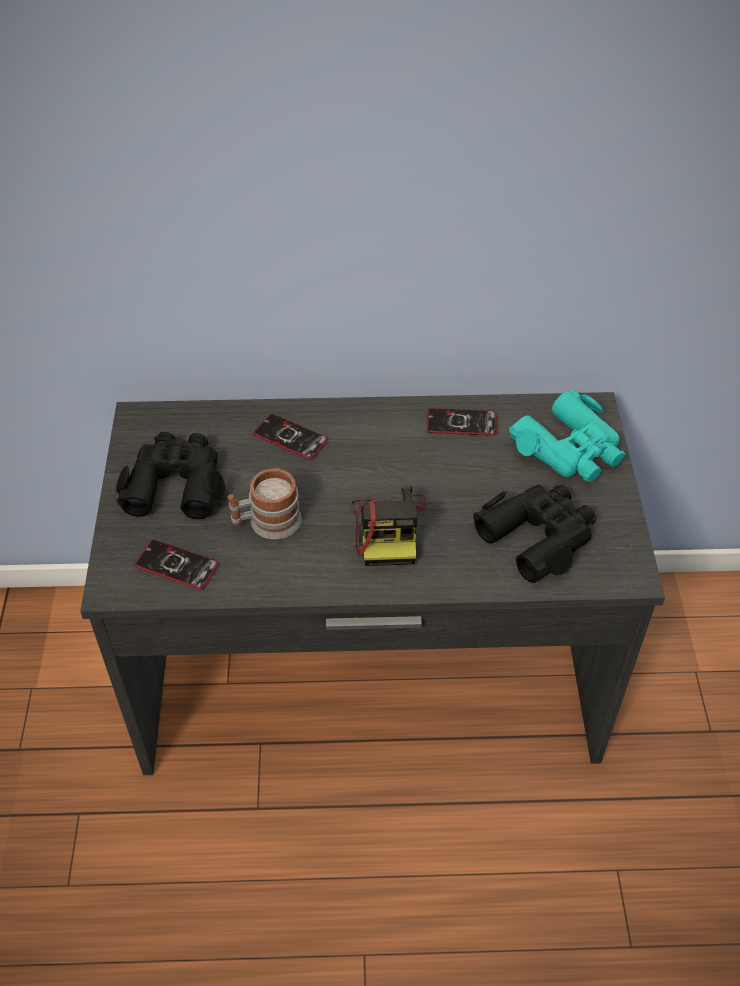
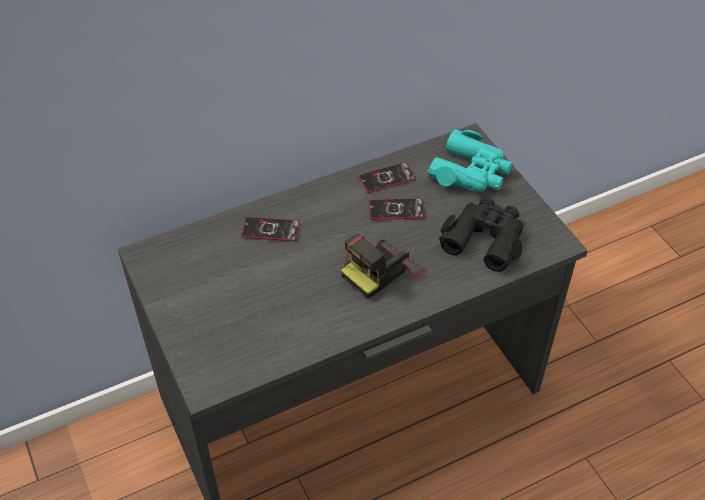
camera: 25 degrees left, 0 degrees up
black binoculars [116,432,225,519] -> none
phone [135,540,219,590] -> phone moved to [368,198,425,220]
mug [228,468,302,539] -> none
camera [351,485,427,566] -> camera turned 75 degrees clockwise [341,234,425,299]

